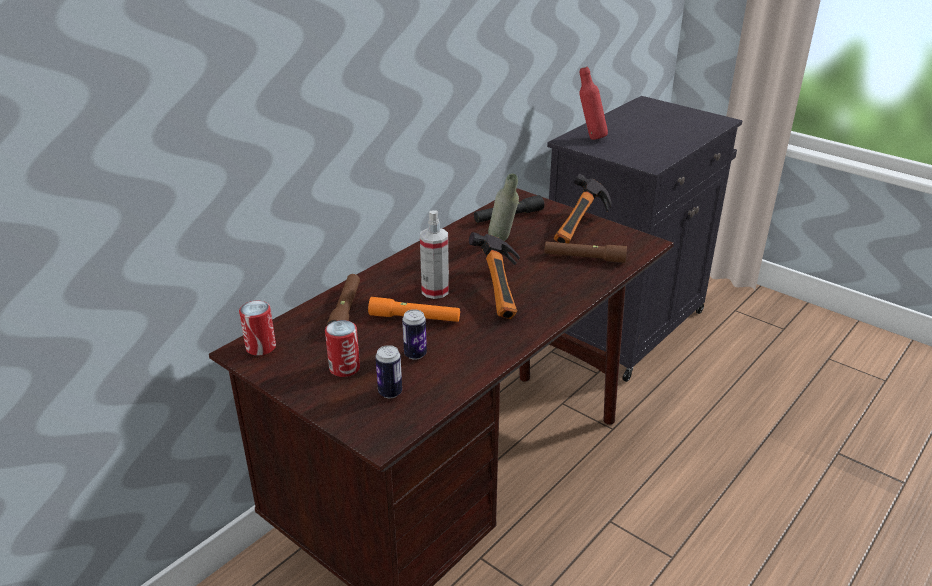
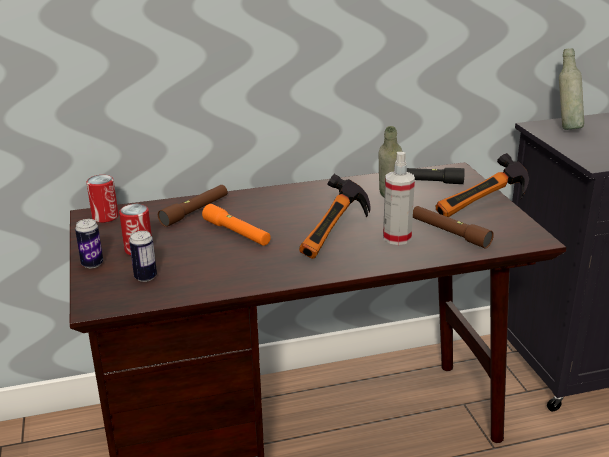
camera: 35 degrees right, 5 degrees down
can [402,309,427,360] -> can moved to [75,219,103,268]
spray bottle [420,210,449,299] -> spray bottle moved to [383,152,415,245]
red bottle [579,67,608,140] -> grey bottle [559,48,584,130]

